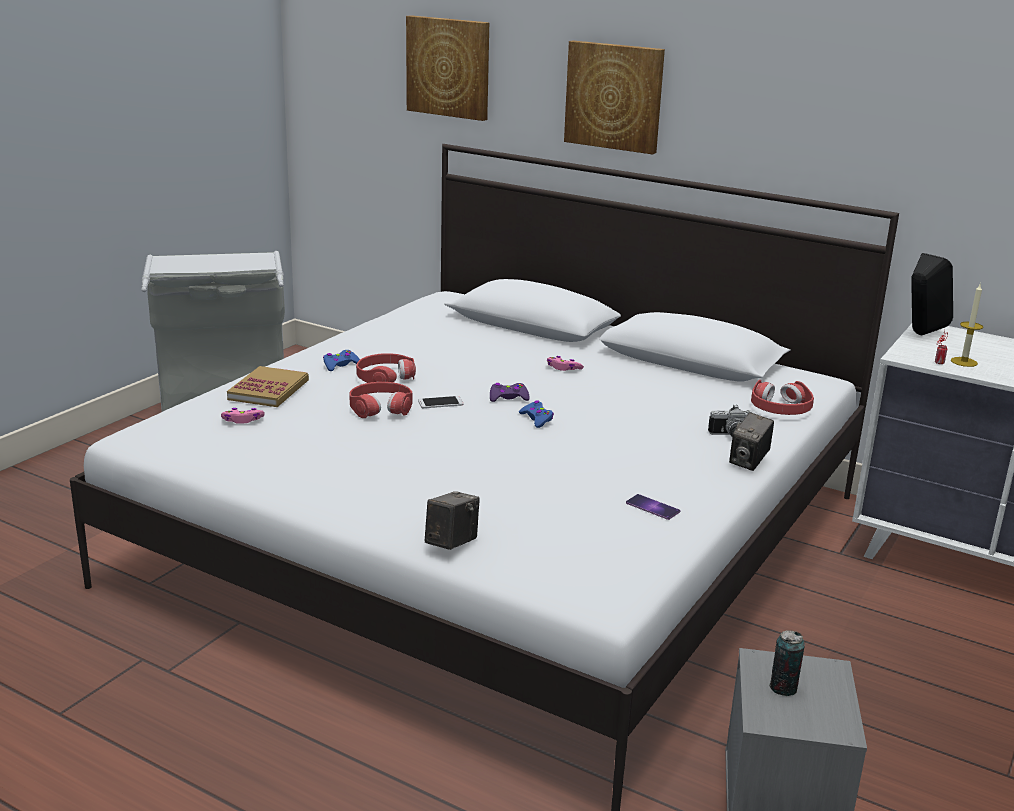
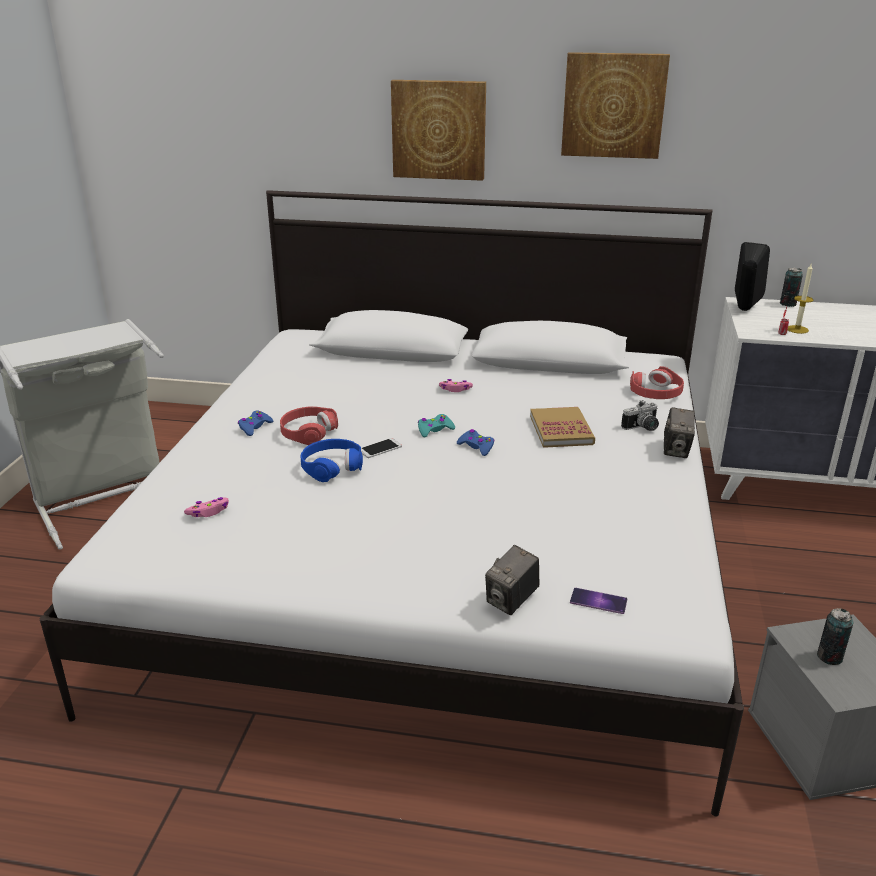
camera: 20 degrees left, 5 degrees up
book [227,366,309,407] -> book moved to [530,407,595,448]
red headphones [350,382,413,418] -> blue headphones [301,439,363,482]
picture [406,15,489,121] -> picture moved to [561,52,670,159]
camera [425,491,479,550] -> camera turned 150 degrees counterclockwise [485,545,539,615]
purple game controller [490,383,530,402] -> turquoise game controller [418,414,455,437]
phone [626,494,681,520] -> phone moved to [570,588,627,614]
none -> can [780,268,803,307]

